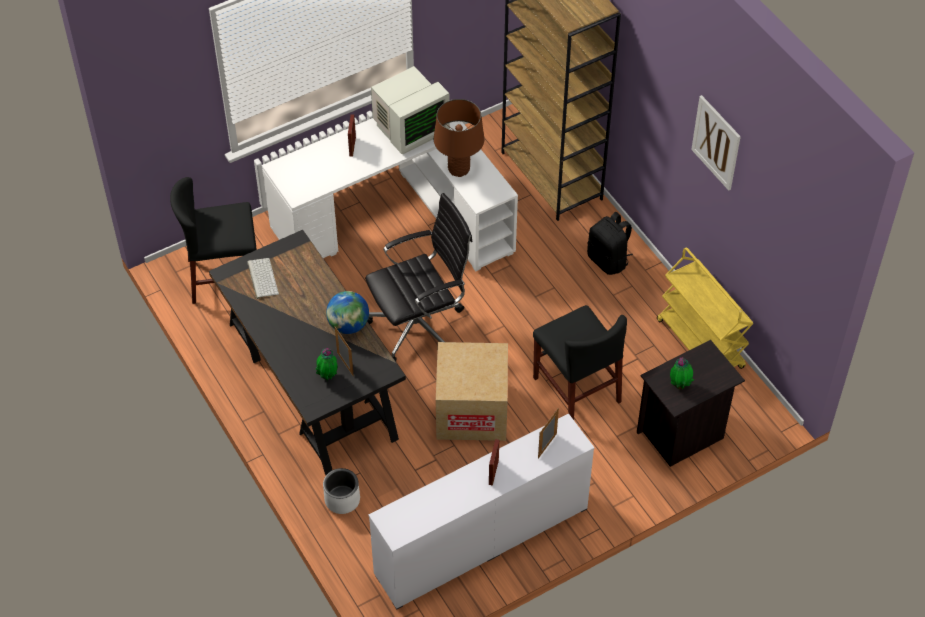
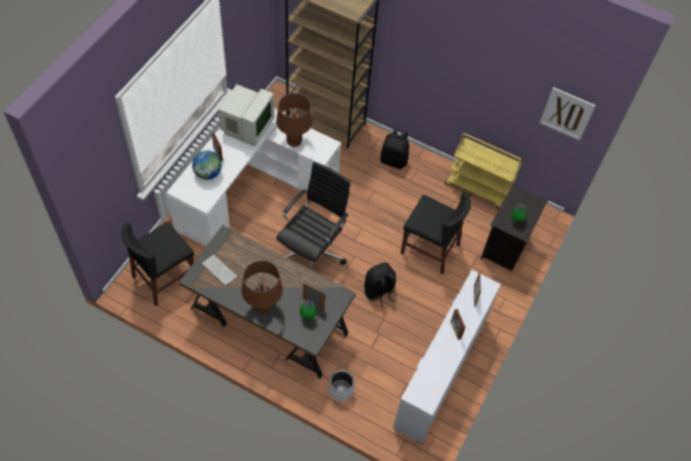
camera: 35 degrees left, 5 degrees up
globe [326,291,369,334] -> globe moved to [192,150,222,180]
cardboard box [436,342,508,441] -> black backpack [364,263,396,308]
picture [691,95,741,191] -> picture moved to [540,87,596,141]
none -> brown table lamp [241,260,283,314]

